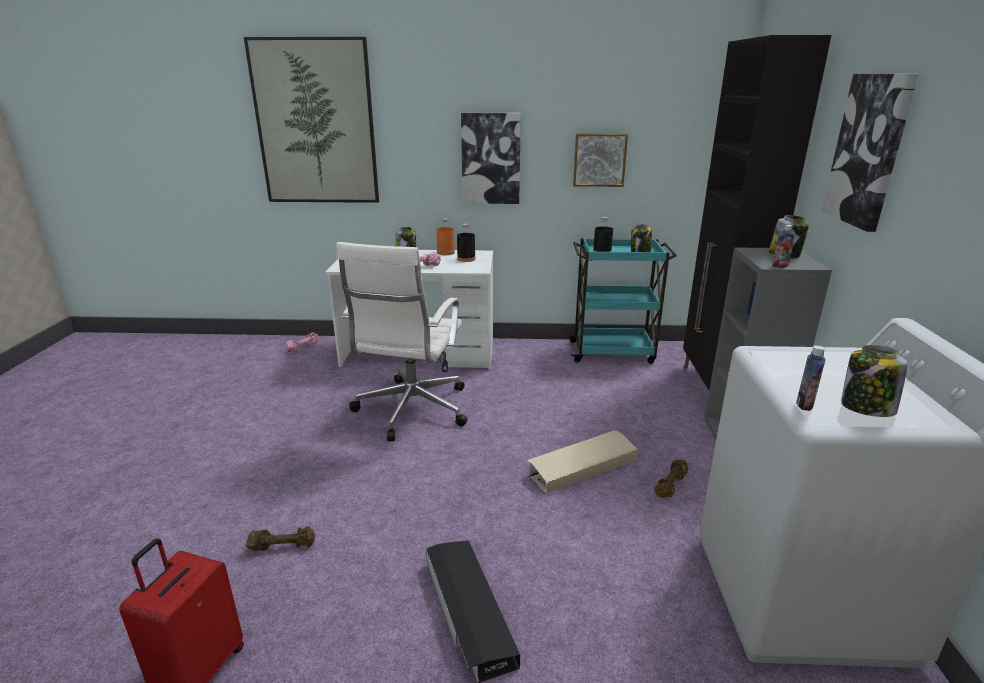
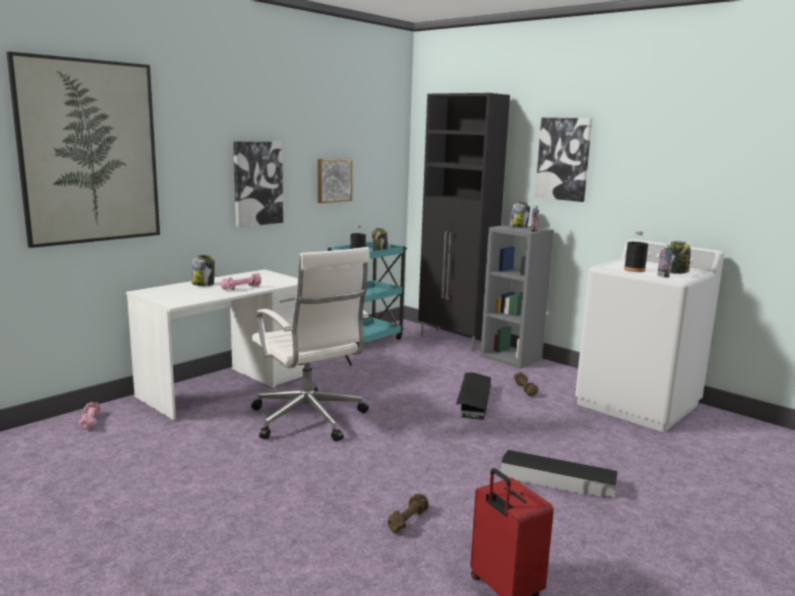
camera: 50 degrees left, 10 degrees down
orange bottle [436,218,455,255] -> none
black bottle [457,224,476,262] -> black bottle moved to [624,231,648,272]
beige storage box [527,430,638,494] -> black storage box [456,372,491,420]

